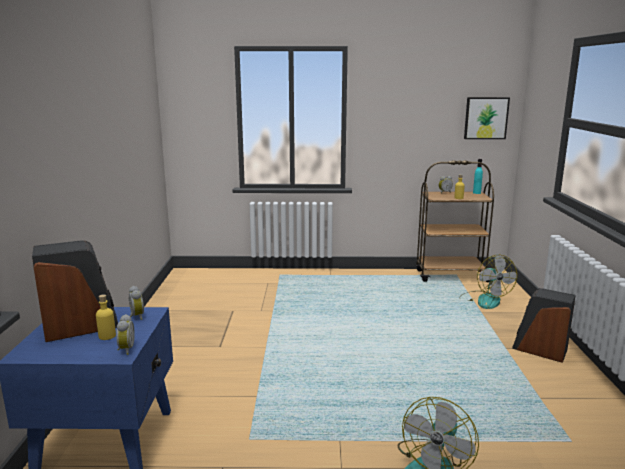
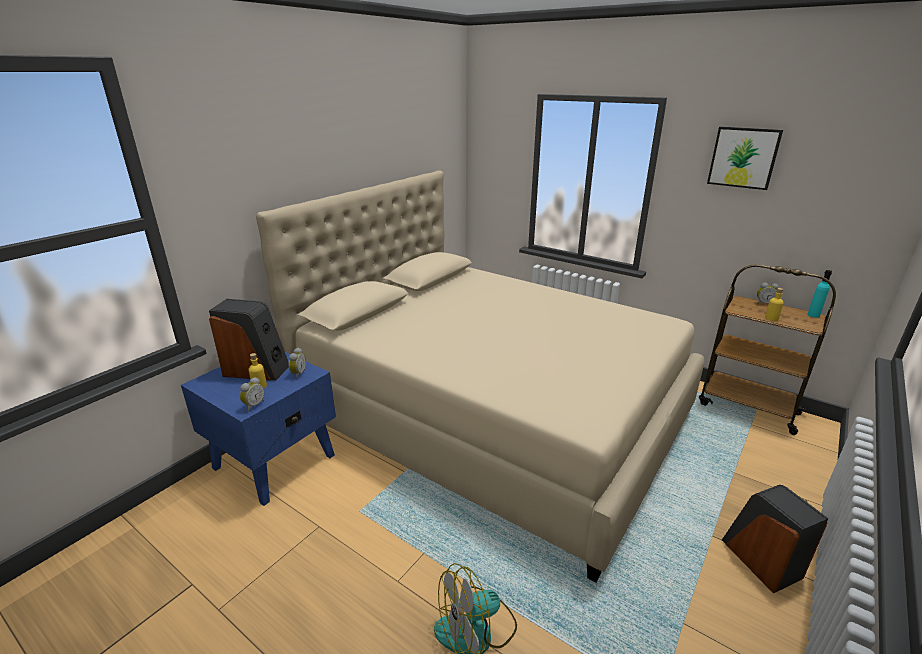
camera: 35 degrees right, 10 degrees up
fan [459,255,517,309] -> none
picture [464,97,510,139] -> picture moved to [707,127,783,190]
none -> beige bed [256,170,704,583]

